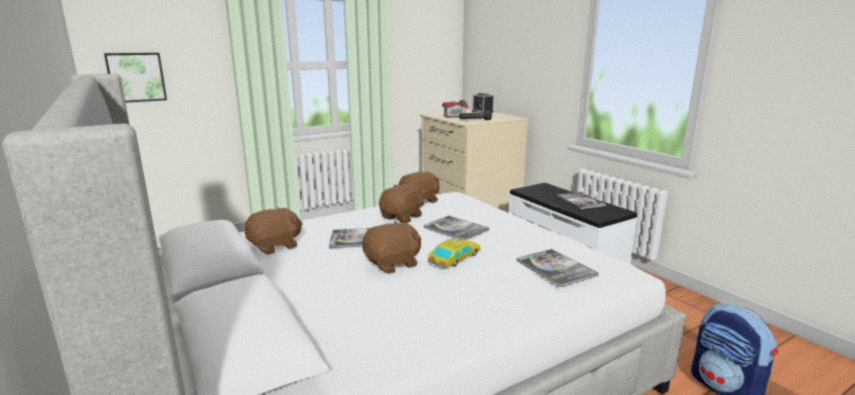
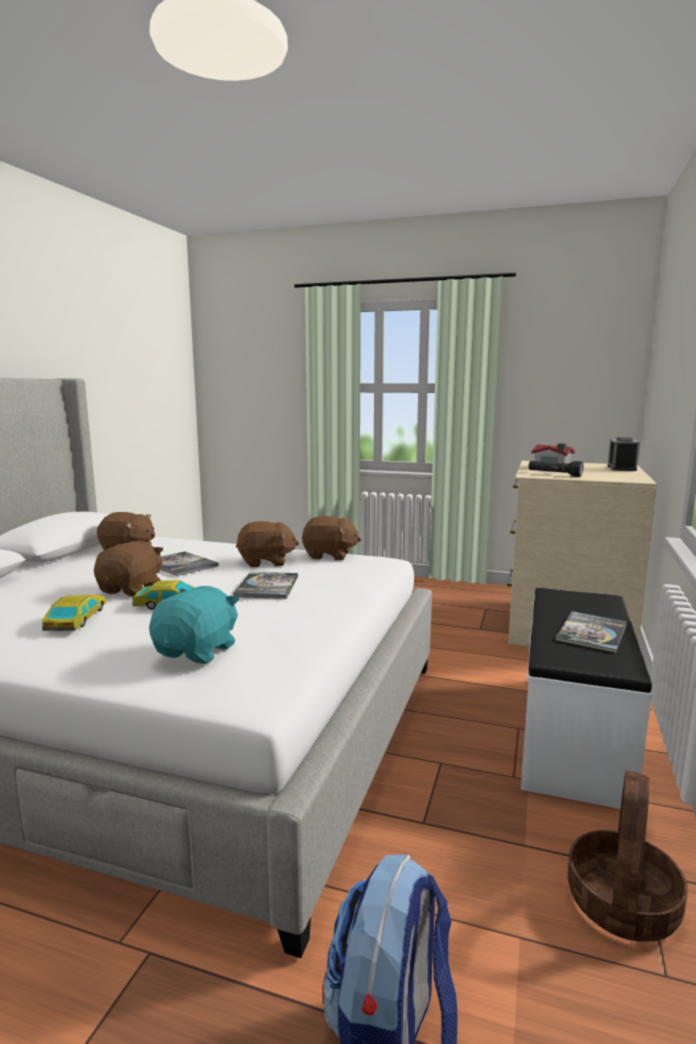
camera: 50 degrees right, 5 degrees down
picture [104,53,167,103] -> none
brown plush toy [362,221,421,274] -> brown plush toy turned 90 degrees counterclockwise [94,541,164,597]
book [517,249,599,287] -> turquoise plush toy [149,586,240,664]
none -> toy car [42,595,106,631]
none -> basket [568,771,688,942]

